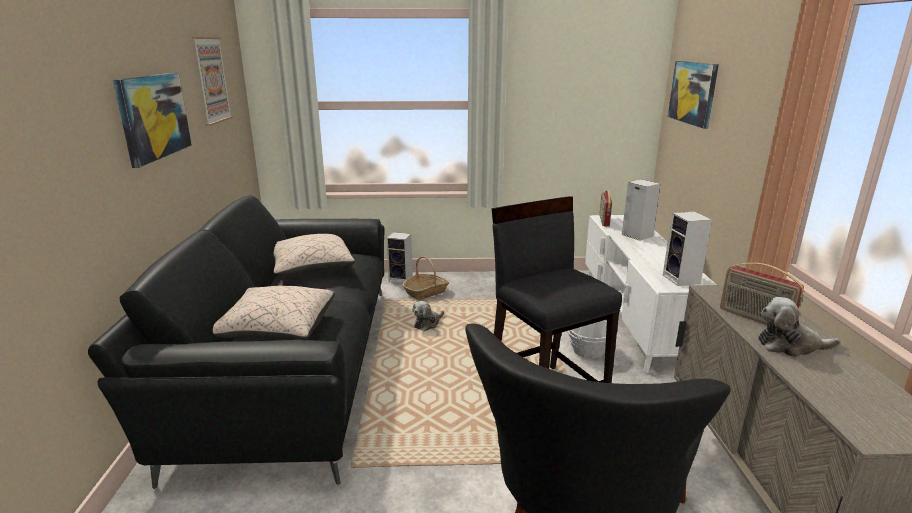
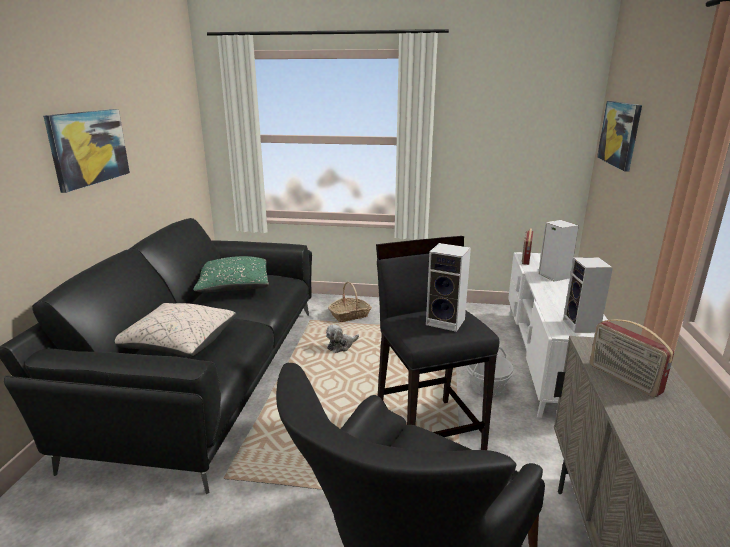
camera: 10 degrees right, 0 degrees up
picture [192,37,233,126] -> none
beige pillow [273,234,355,275] -> green pillow [193,256,269,293]
speaker [386,232,413,284] -> speaker moved to [426,243,471,332]
plush toy [758,297,841,357] -> none

